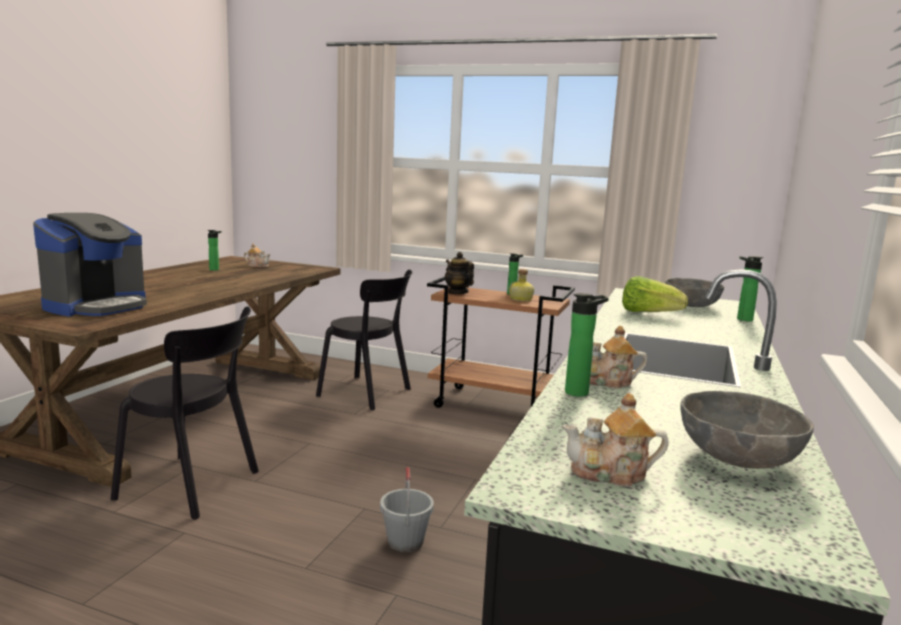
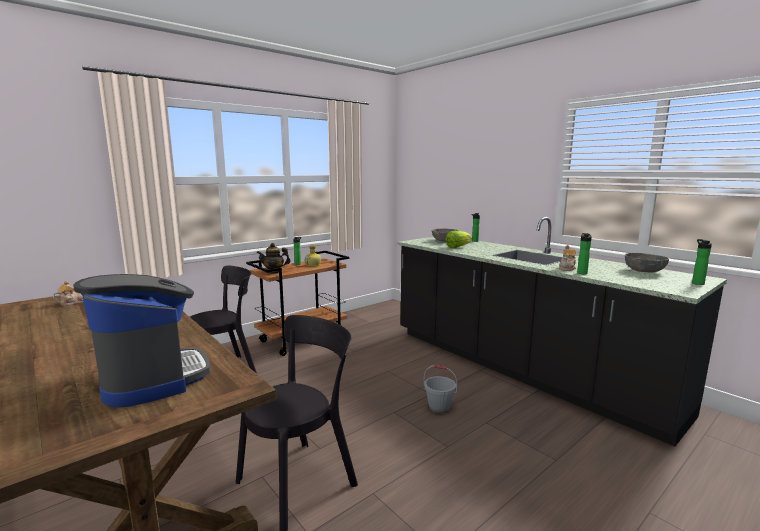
camera: 60 degrees left, 0 degrees up
bottle [207,230,222,271] -> bottle moved to [692,239,712,285]
teapot [563,393,669,487] -> none

